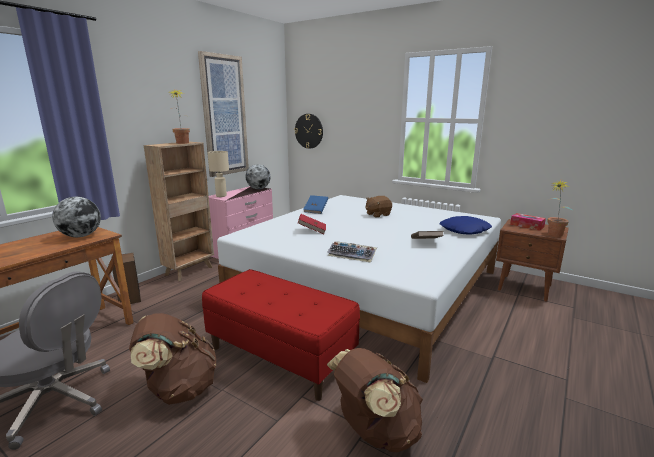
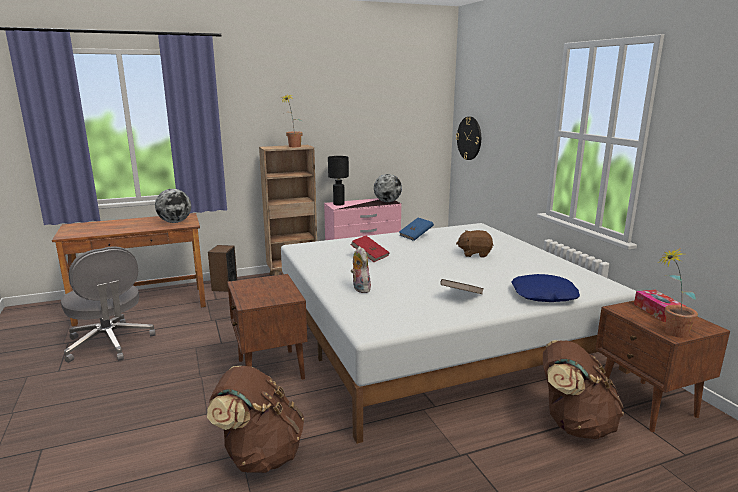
camera: 35 degrees right, 0 degrees up
brown backpack [129,313,216,405] -> brown backpack moved to [543,340,624,439]
picture [198,51,249,177] -> none
red bench [202,269,360,401] -> brown nightstand [227,274,307,380]
beige table lamp [208,151,229,197] -> black table lamp [328,156,349,205]
keyboard [327,241,377,262] -> plush toy [351,246,371,293]

